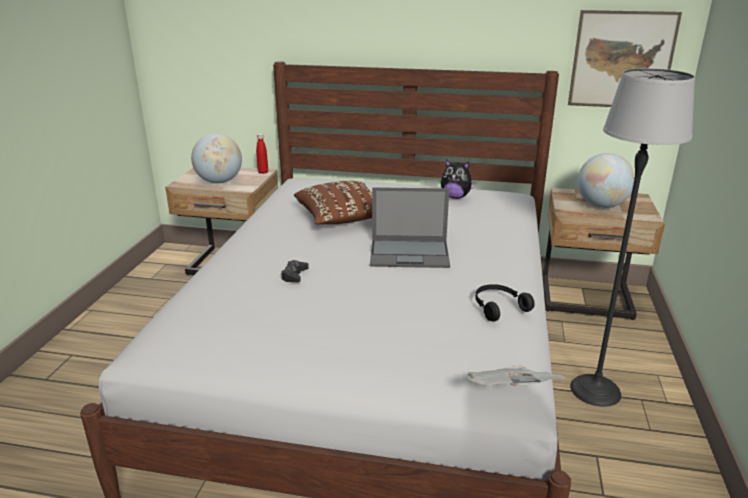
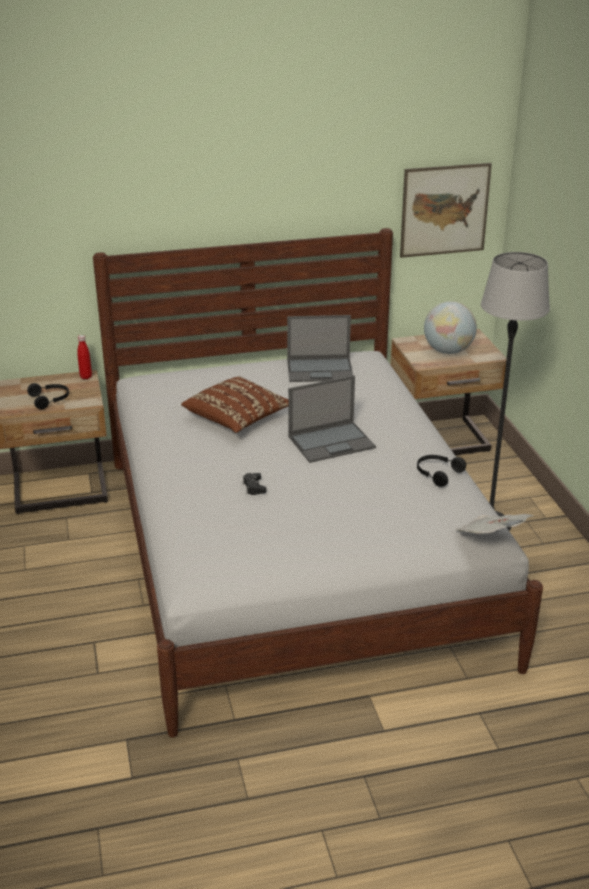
camera: 25 degrees left, 5 degrees up
globe [191,133,242,183] -> black headphones [27,383,69,409]
plush toy [441,159,476,199] -> laptop [287,315,353,382]

